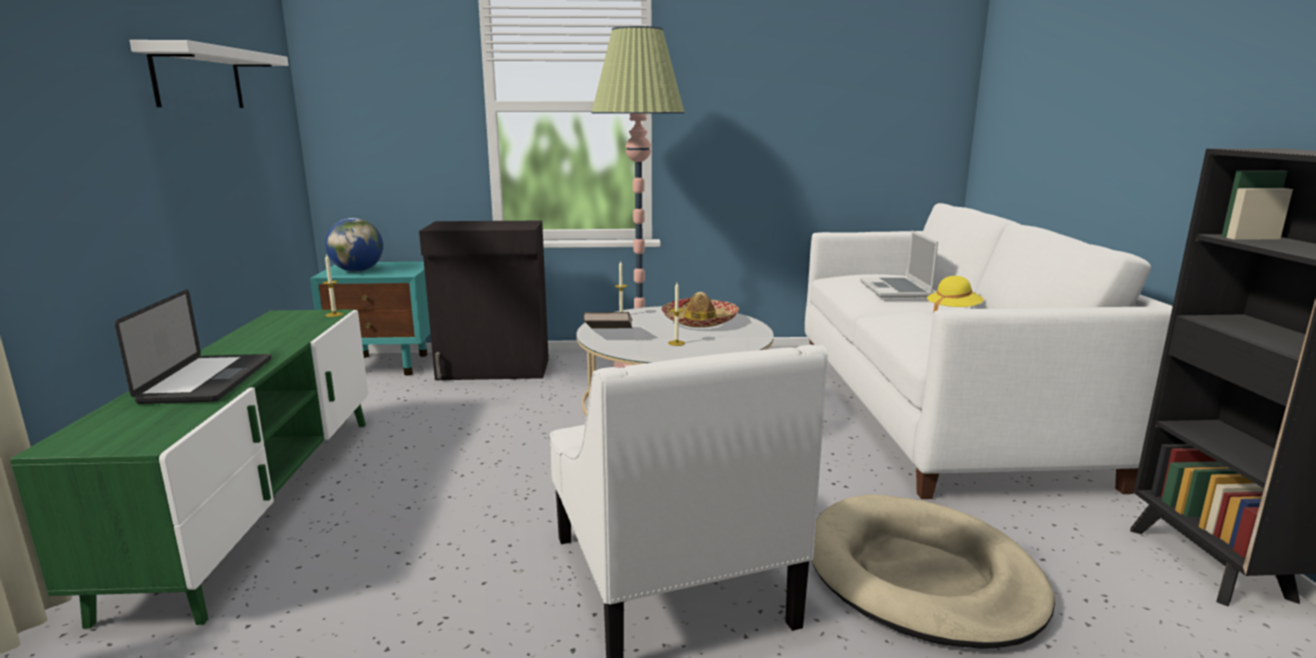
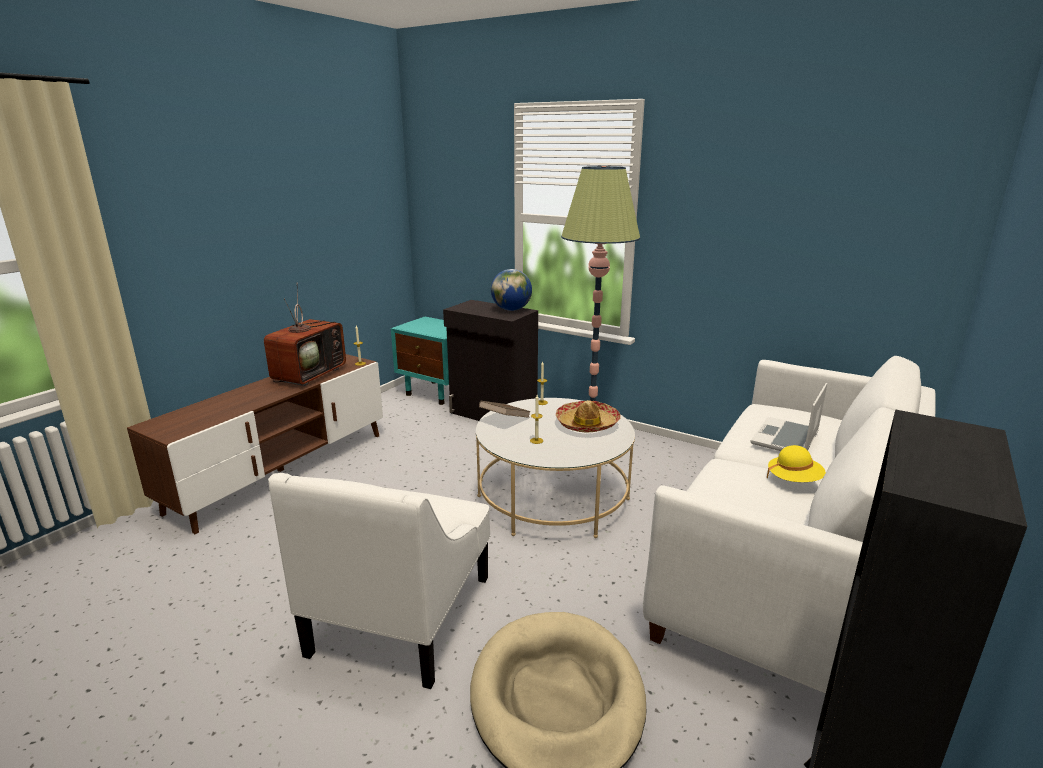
camera: 35 degrees right, 5 degrees up
green tv stand [10,309,368,629] -> brown tv stand [127,354,383,534]
laptop [114,289,271,404] -> none
white shelf [130,40,289,108] -> none
globe [325,218,383,272] -> globe moved to [491,269,532,311]
none -> television [264,283,346,386]

